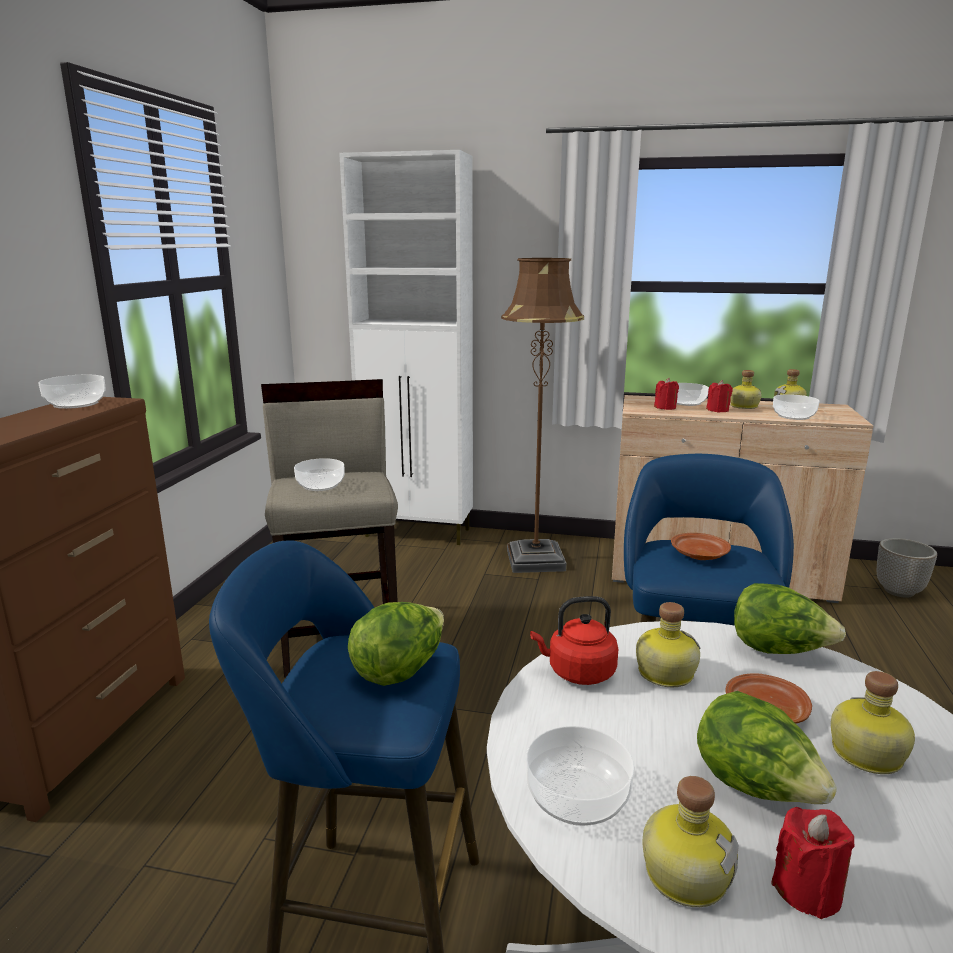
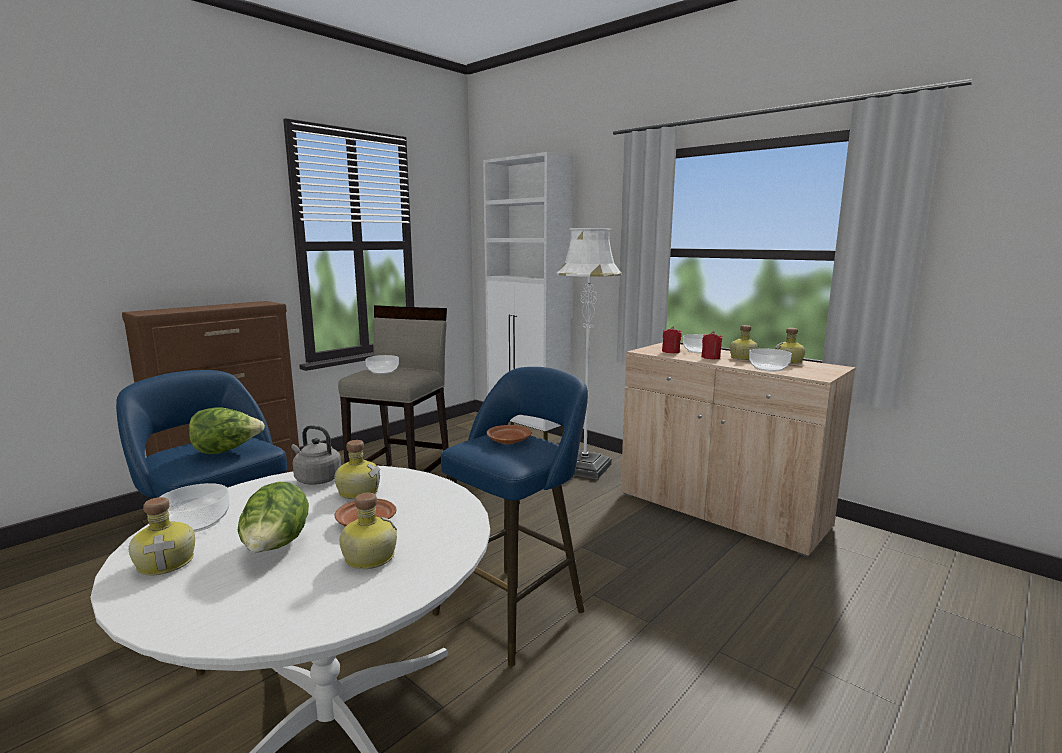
camera: 30 degrees right, 5 degrees down
bowl [38,375,106,409] -> none
brown floor lamp [501,258,584,573] -> white floor lamp [557,228,622,480]
red kettle [530,596,618,685] -> grey kettle [291,425,341,485]
lettuce [734,583,846,654] -> none
red candle [771,807,855,919] -> none
planter [877,538,937,598] -> none

